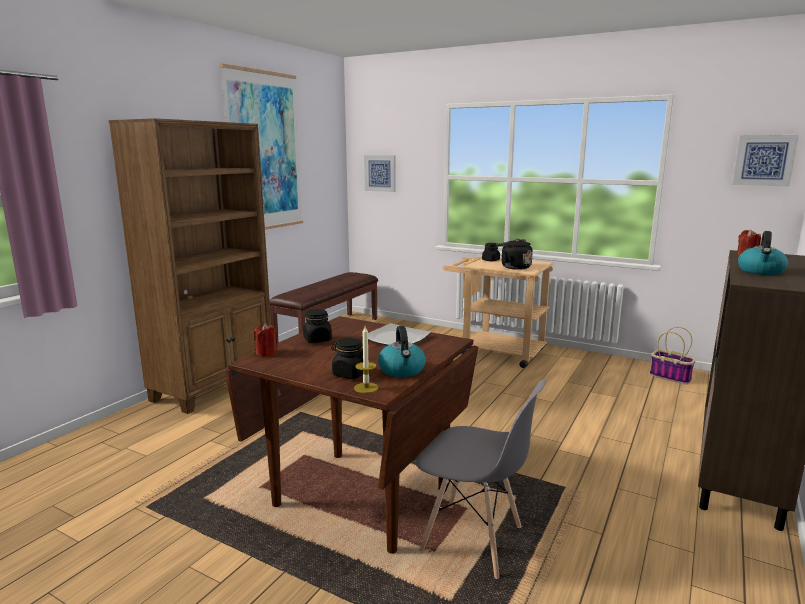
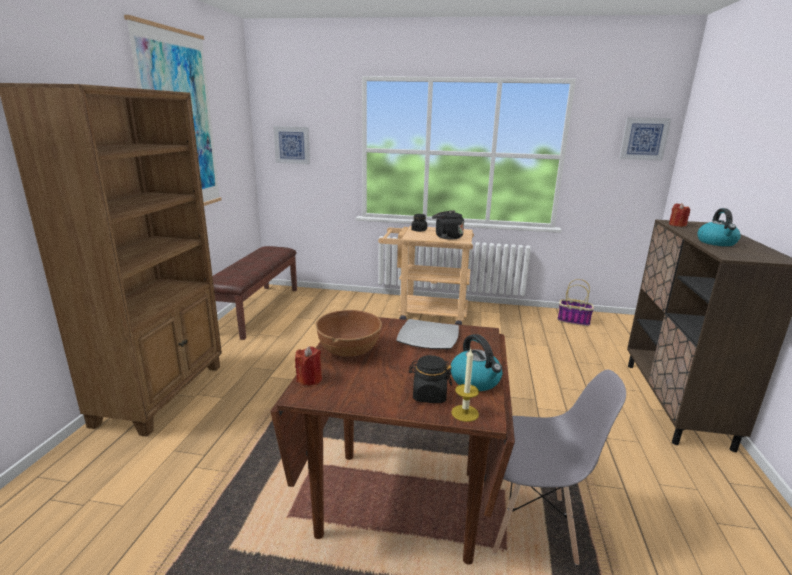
camera: 20 degrees left, 5 degrees up
black jar [303,309,332,343] -> brown bowl [316,310,382,357]

